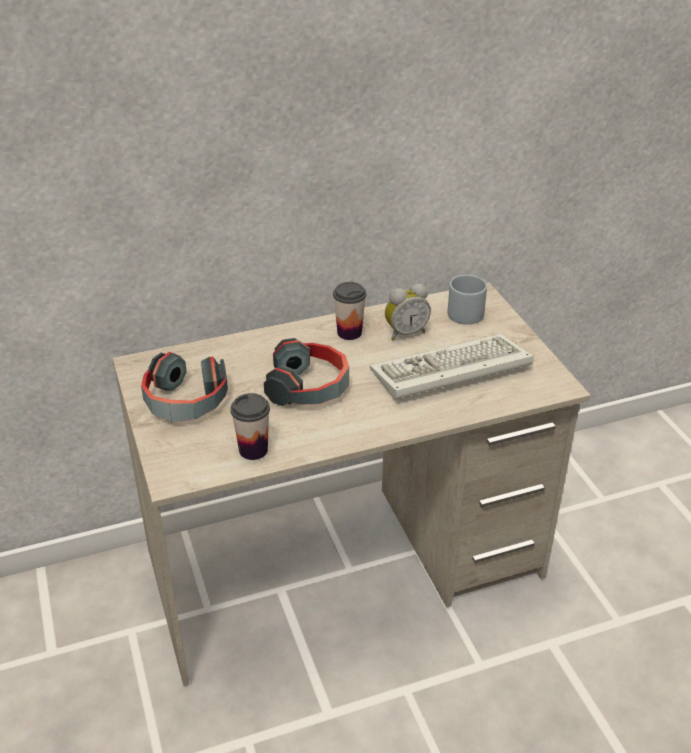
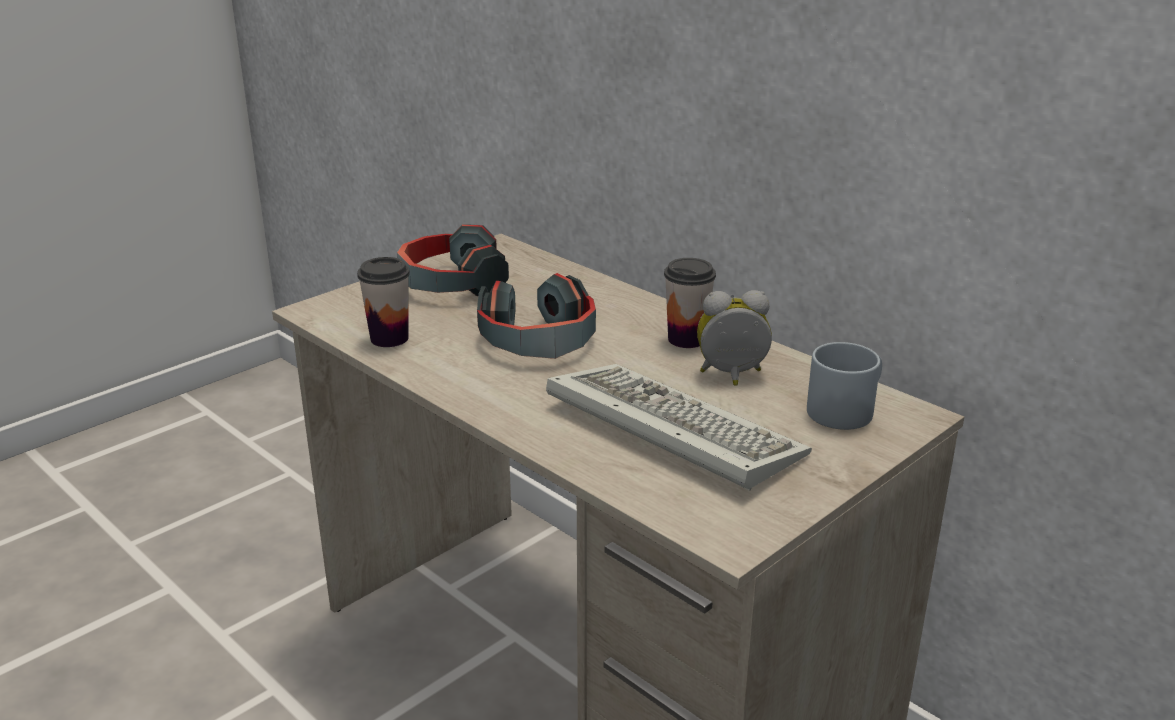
camera: 65 degrees right, 10 degrees down
alarm clock [385,284,431,341] -> alarm clock turned 135 degrees clockwise [697,290,772,386]

